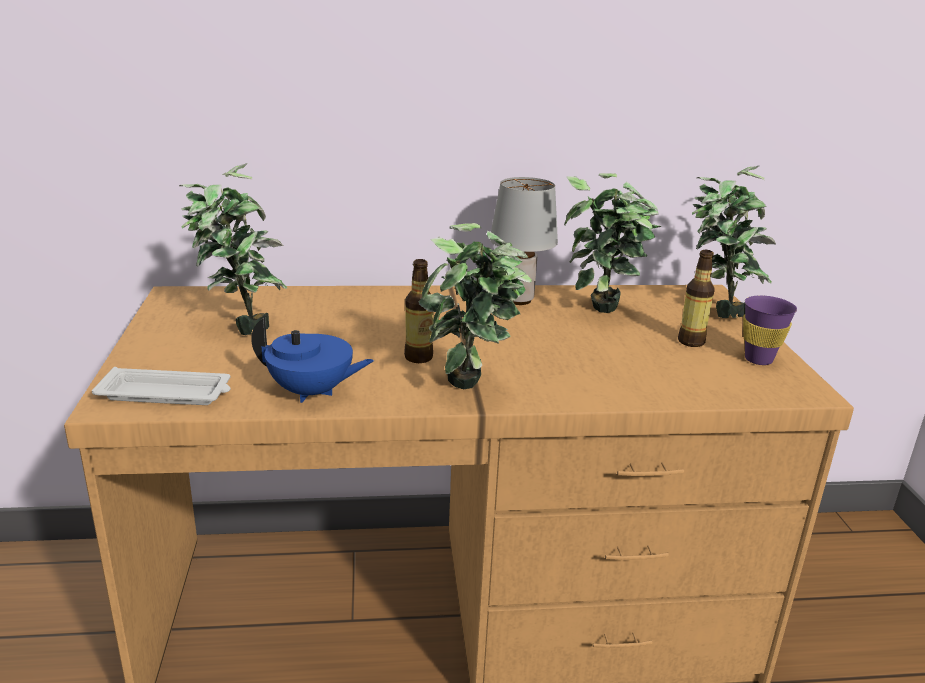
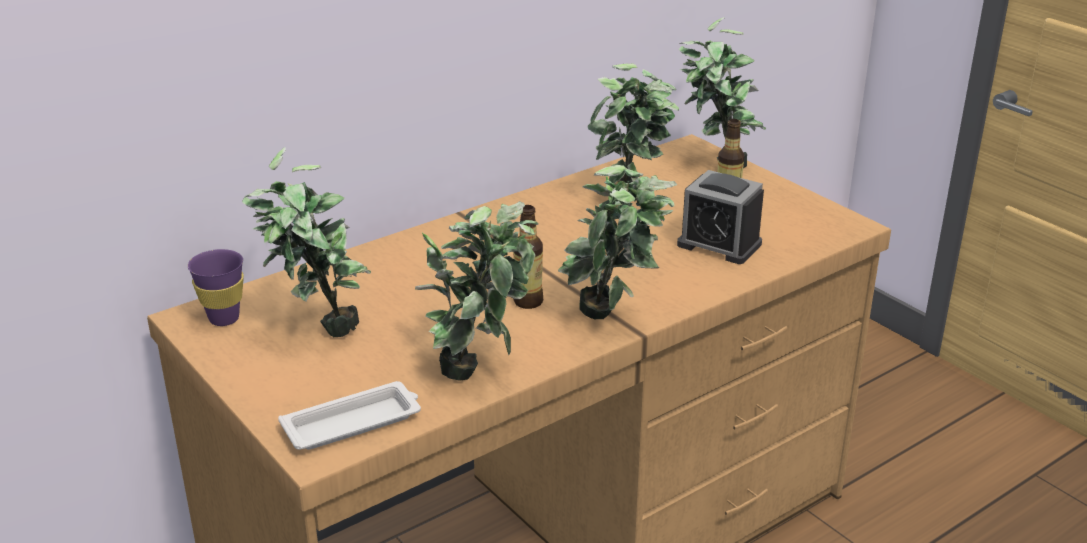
camera: 30 degrees left, 5 degrees up
blue teapot [251,317,374,403] -> potted plant [415,201,539,381]
grey table lamp [490,177,558,305] -> none
purple cup [743,295,797,365] -> purple cup moved to [187,249,244,326]
none -> alarm clock [677,170,764,264]

